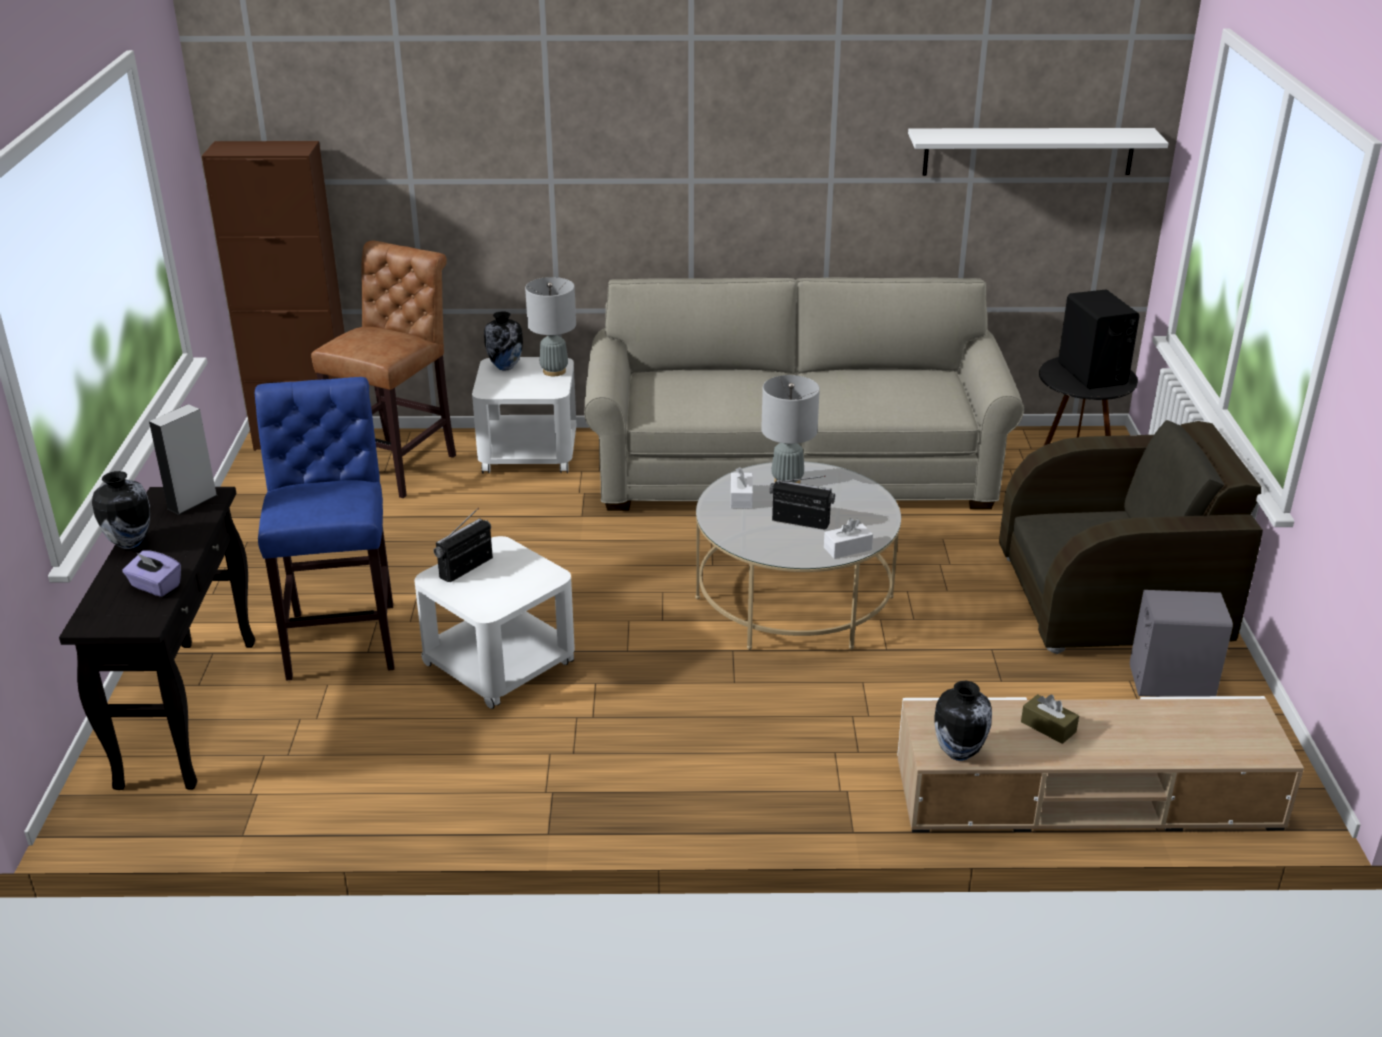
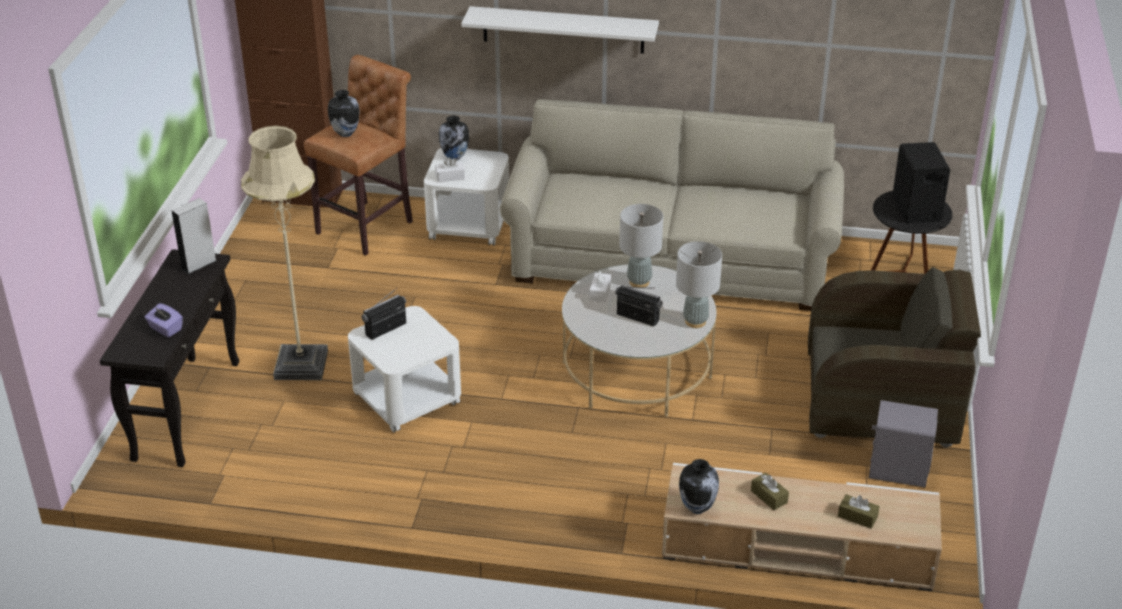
camera: 10 degrees right, 5 degrees up
vase [92,471,150,549] -> vase moved to [328,90,360,137]
blue stool [255,377,394,681] -> beige floor lamp [241,126,328,380]
grey table lamp [525,277,576,376] -> grey table lamp moved to [676,241,722,328]
white tissue box [824,518,873,559] -> white tissue box moved to [435,157,465,182]
white shelf [908,128,1169,176] -> white shelf moved to [461,6,659,54]
none -> brown tissue box [838,494,880,529]

